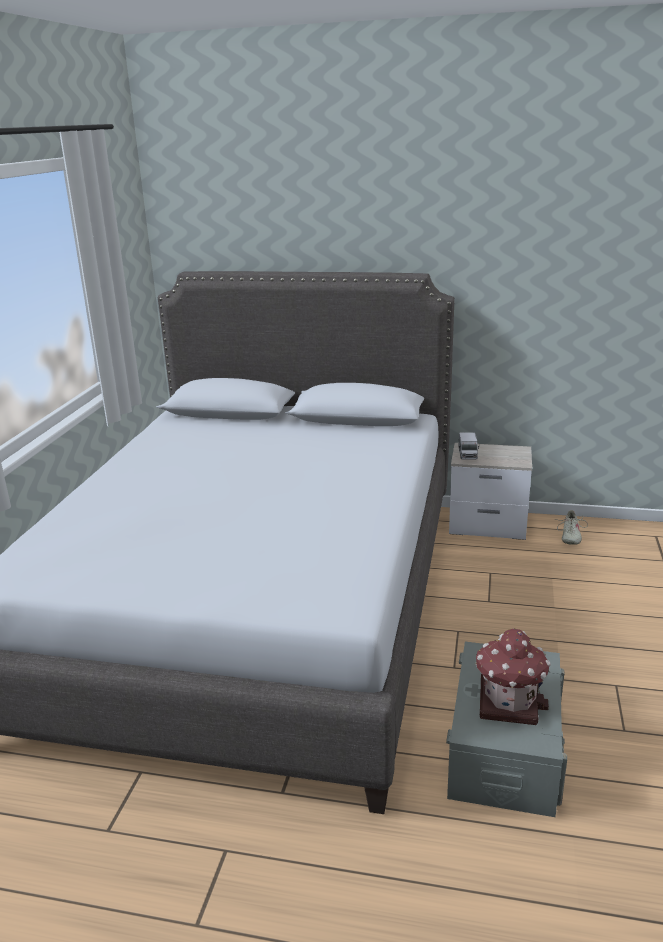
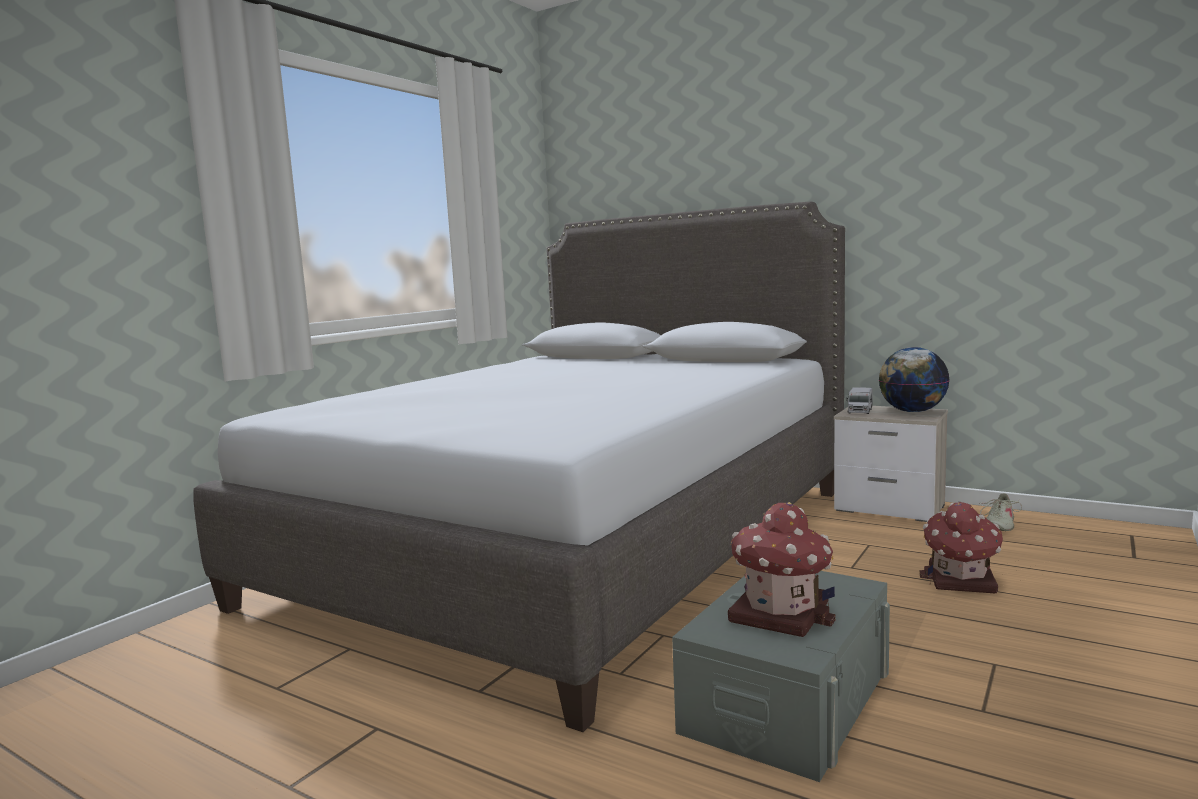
camera: 20 degrees right, 15 degrees down
none -> globe [879,347,950,413]
none -> toy house [920,501,1003,593]

